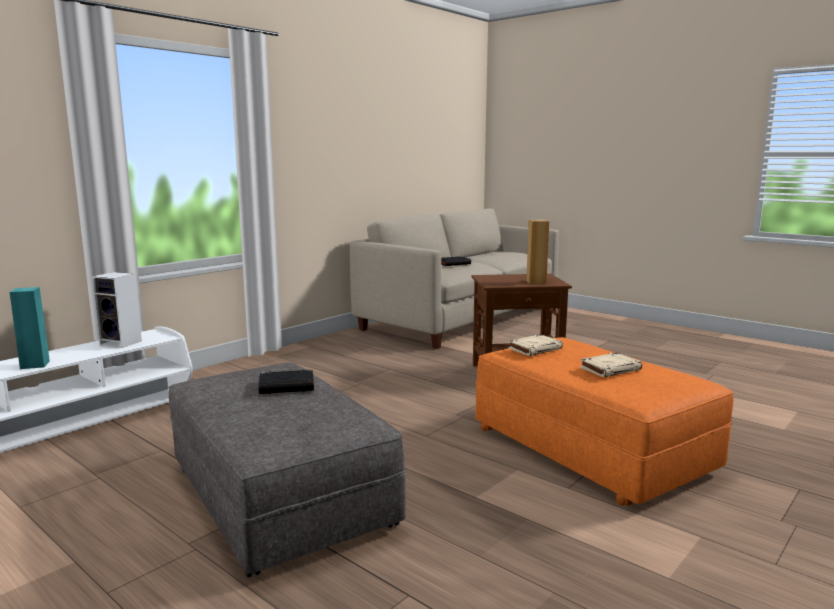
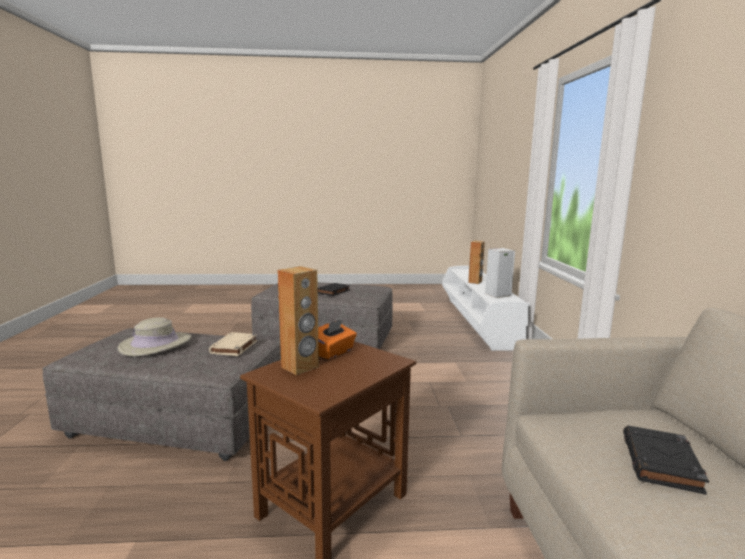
camera: 135 degrees right, 0 degrees up
turquoise speaker [10,287,50,369] -> brown speaker [468,241,485,284]
orange ottoman [475,337,733,506] -> grey ottoman [42,328,281,461]
beige book [580,353,642,377] -> beige hat [118,317,191,356]
none -> orange tissue box [318,319,357,359]

